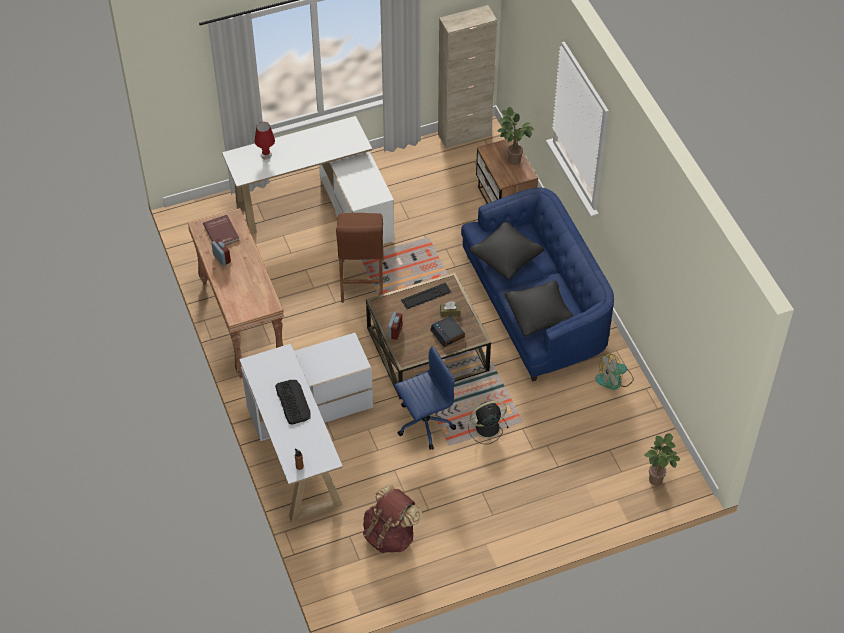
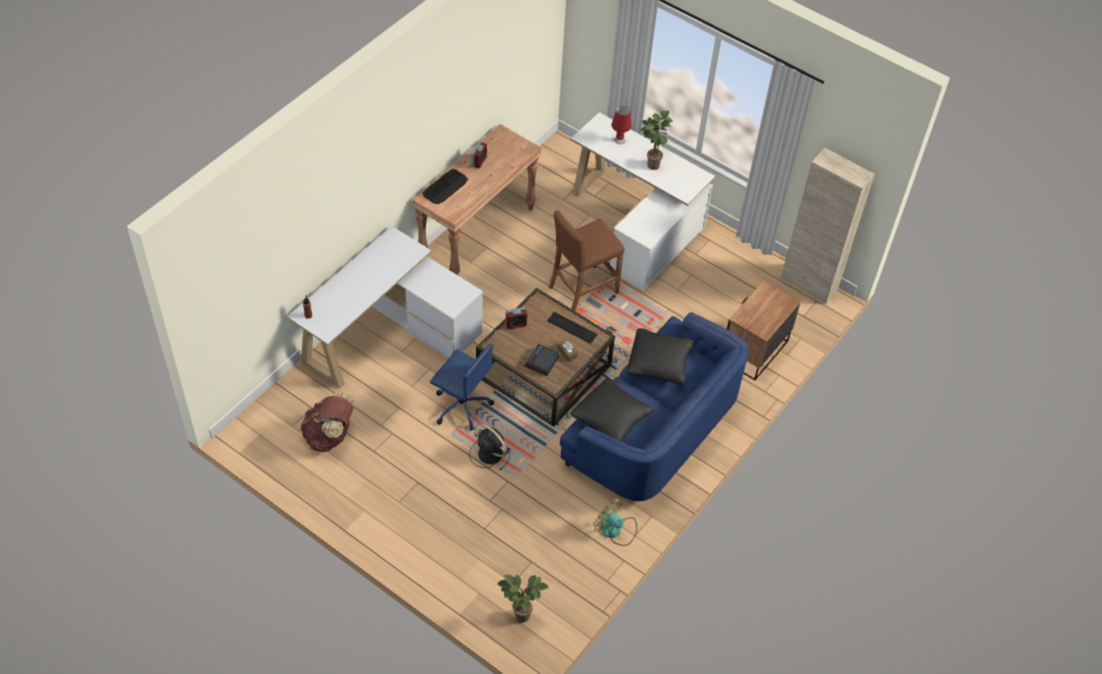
camera: 55 degrees right, 0 degrees up
red book [203,215,239,245] -> none
keyboard [275,380,310,425] -> keyboard moved to [422,169,468,204]
potted plant [498,107,534,165] -> potted plant moved to [640,111,673,170]

